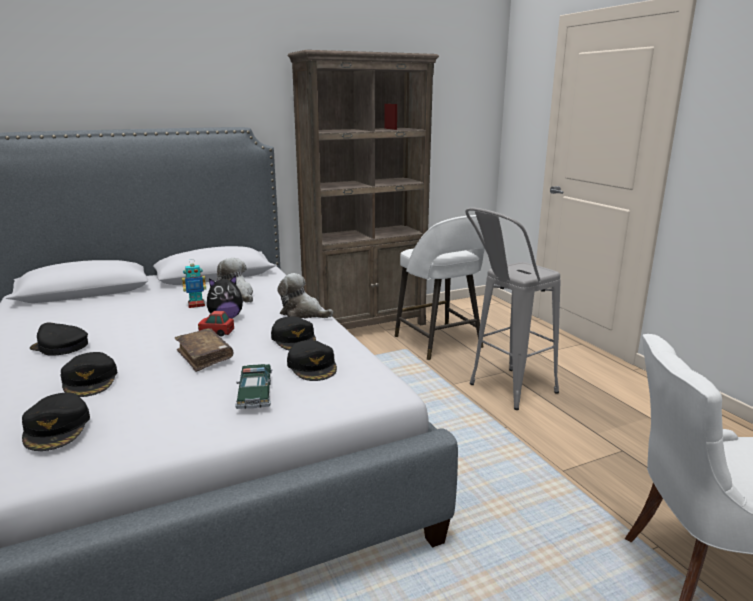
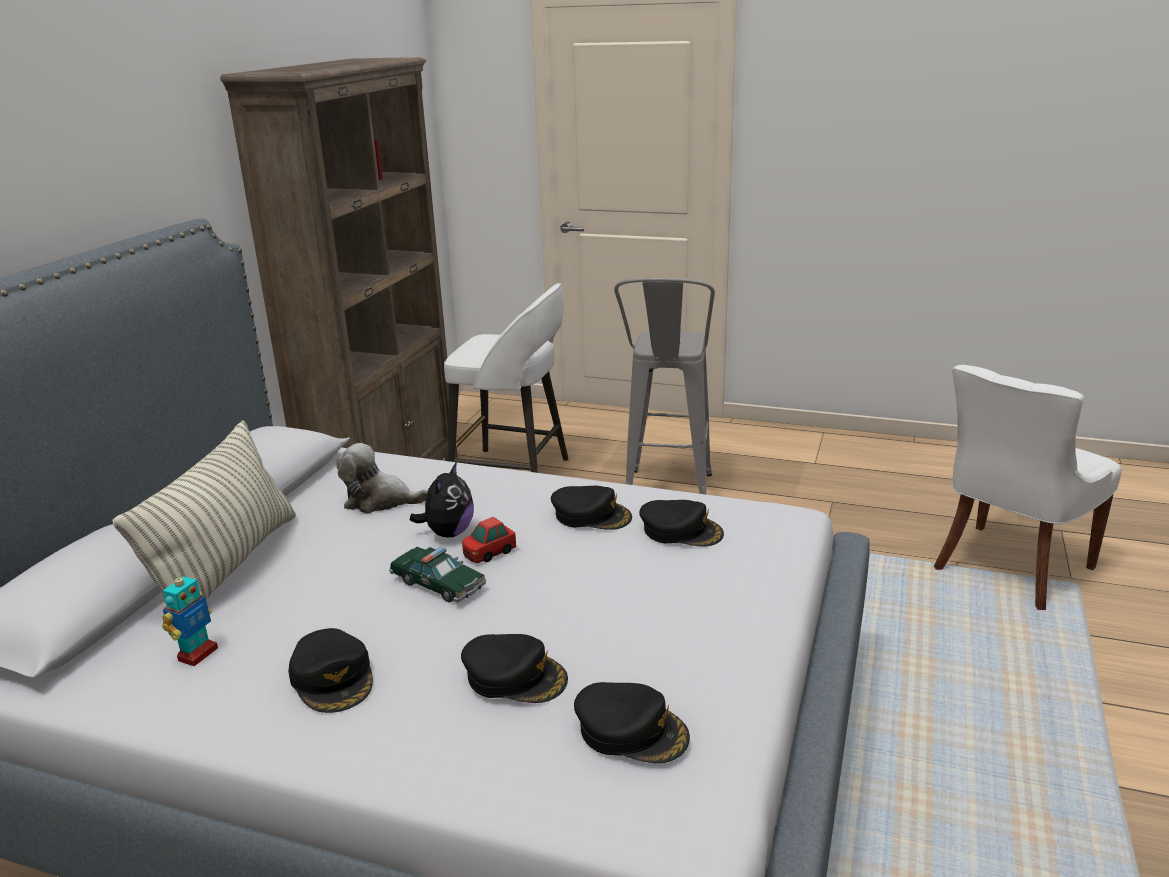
camera: 45 degrees left, 5 degrees up
black cap [30,323,88,356] -> black cap turned 90 degrees counterclockwise [288,628,373,713]
brown book [175,328,233,372] -> none
toy robot [182,259,206,308] -> toy robot moved to [162,570,218,666]
toy car [235,364,272,409] -> toy car moved to [389,547,486,603]
plush toy [277,273,333,318] -> none
none -> pillow [113,420,296,600]

